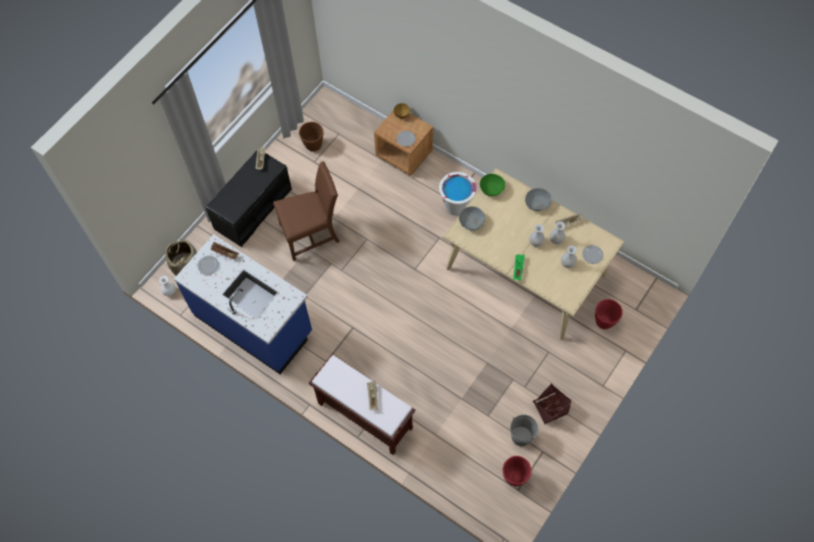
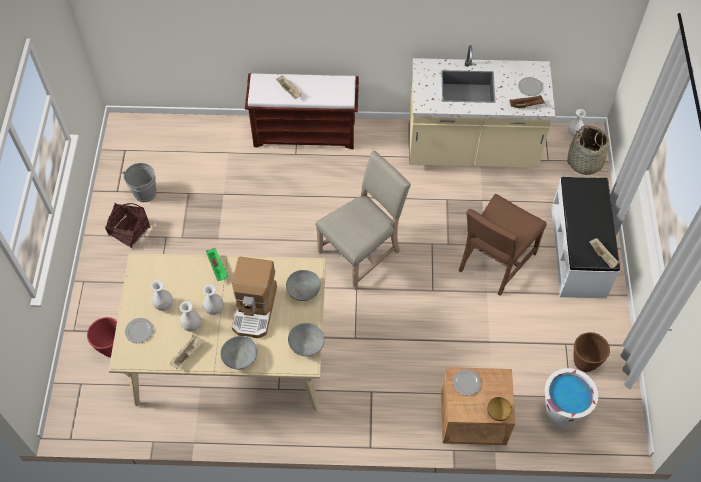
camera: 145 degrees right, 5 degrees down
blue counter [174,234,312,374] -> beige counter [409,45,555,168]
black bench [206,151,292,247] -> white bench [551,177,620,298]
white bucket [439,172,476,216] -> white bucket moved to [545,368,598,427]
green bowl [480,174,505,196] -> grey bowl [288,323,325,356]
red planter [503,456,531,486] -> none
none -> coffee machine [232,257,277,338]
none -> beige chair [315,151,411,290]

